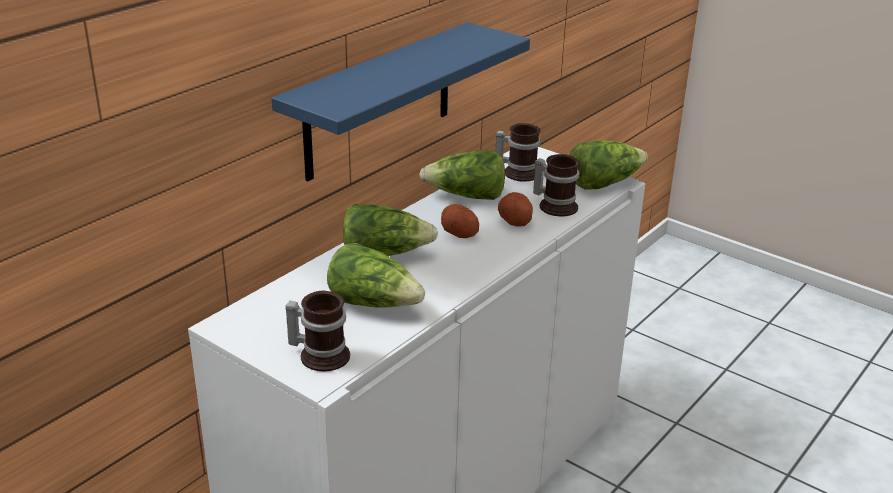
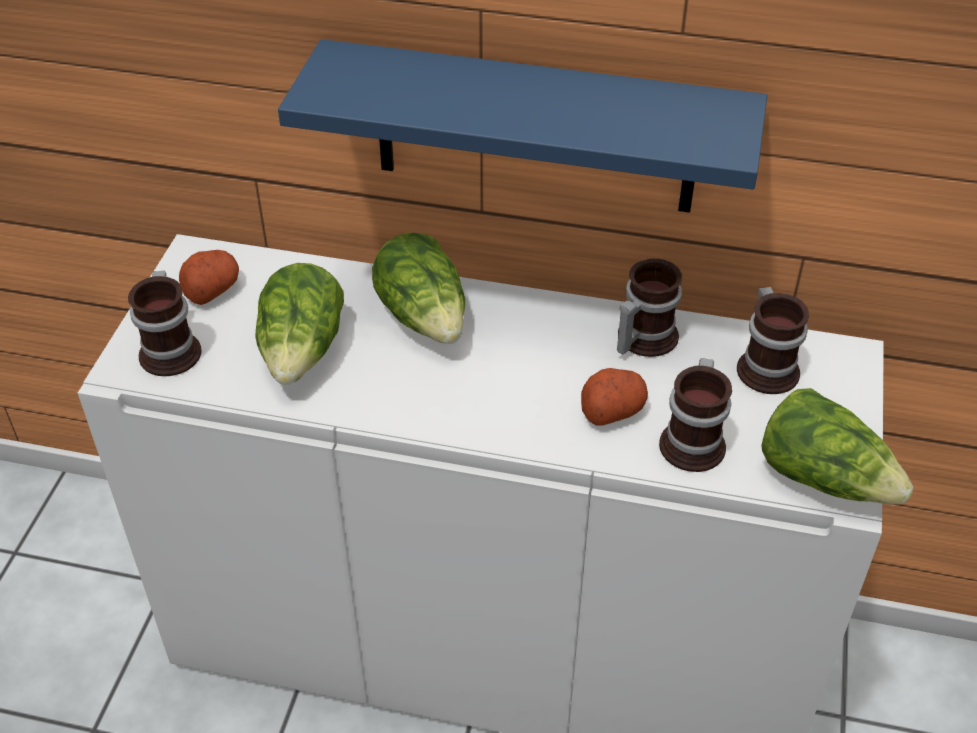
camera: 65 degrees right, 15 degrees up
lettuce [419,150,505,200] -> mug [617,259,682,357]
potato [441,204,479,238] -> potato moved to [179,250,239,305]

